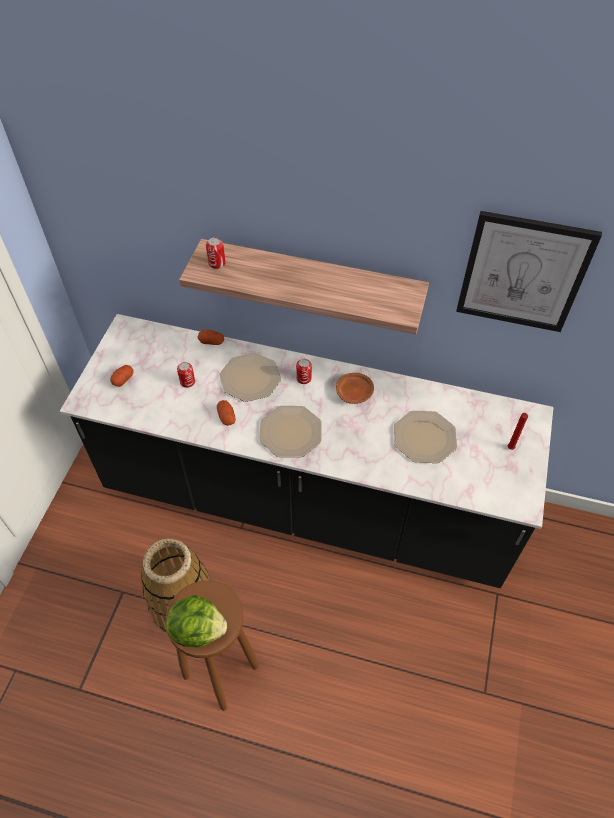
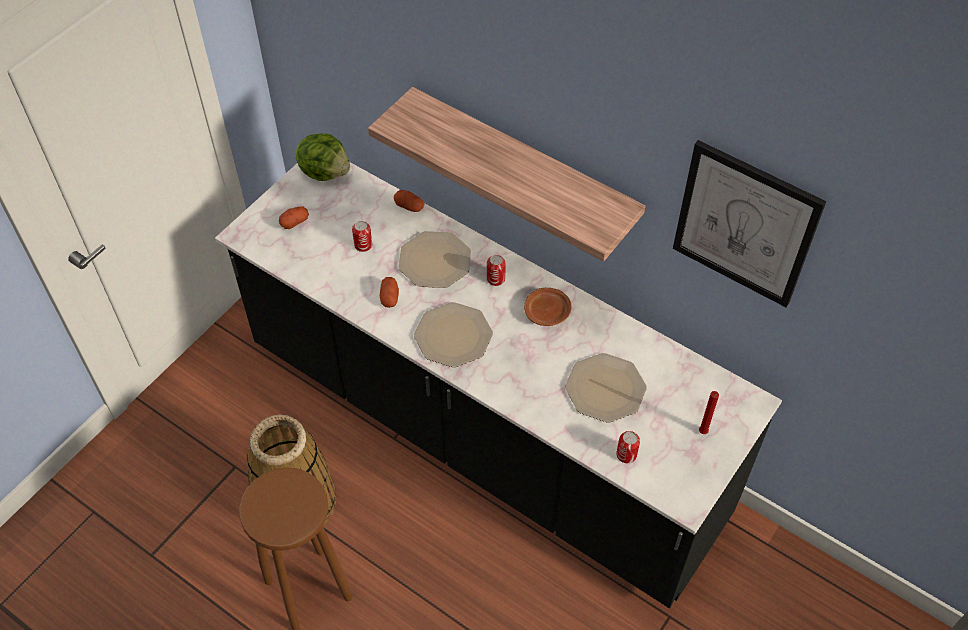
camera: 20 degrees right, 0 degrees up
lettuce [166,595,227,648] -> lettuce moved to [296,133,350,181]
can [206,237,225,269] -> can moved to [616,431,640,463]

